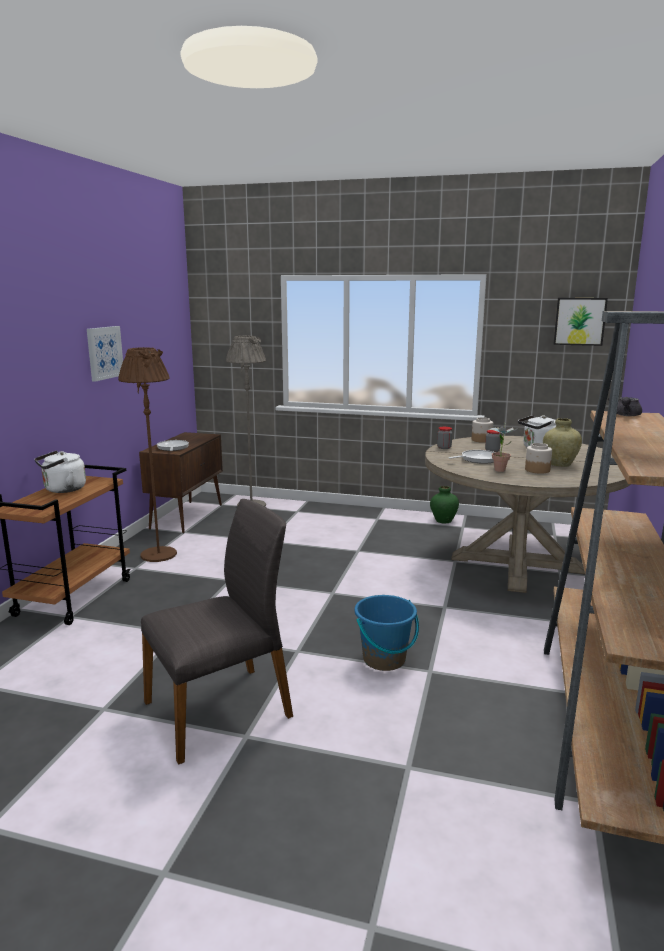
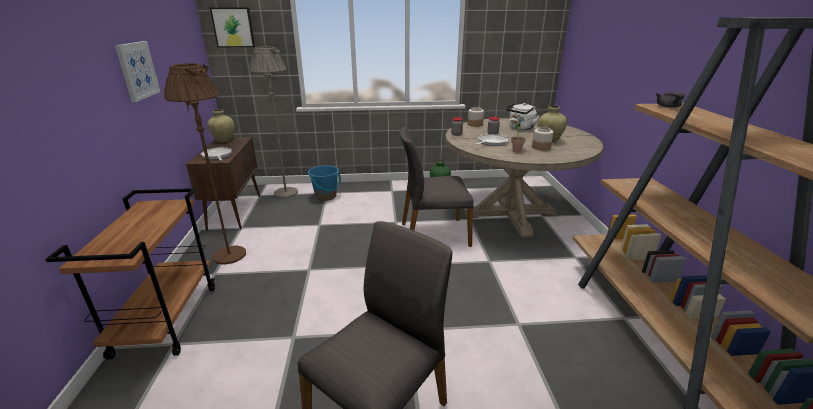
camera: 20 degrees left, 10 degrees up
white kettle [34,451,86,493] -> none
blue bucket [355,595,419,671] -> blue bucket moved to [308,165,341,201]
picture [554,298,608,346] -> picture moved to [210,8,255,47]
none -> beige vase [207,109,234,142]
none -> grey chair [400,127,474,247]

